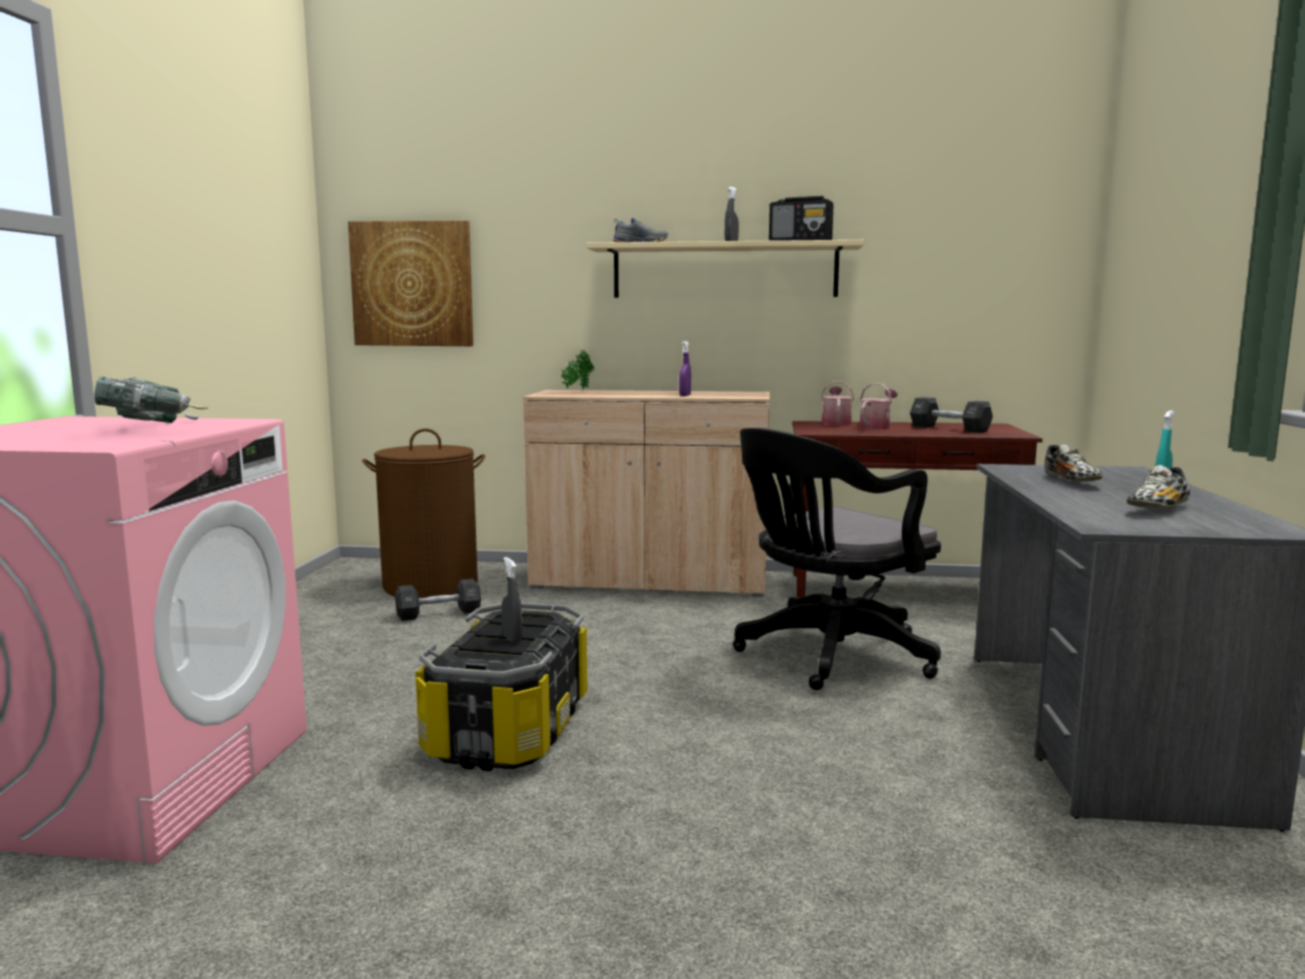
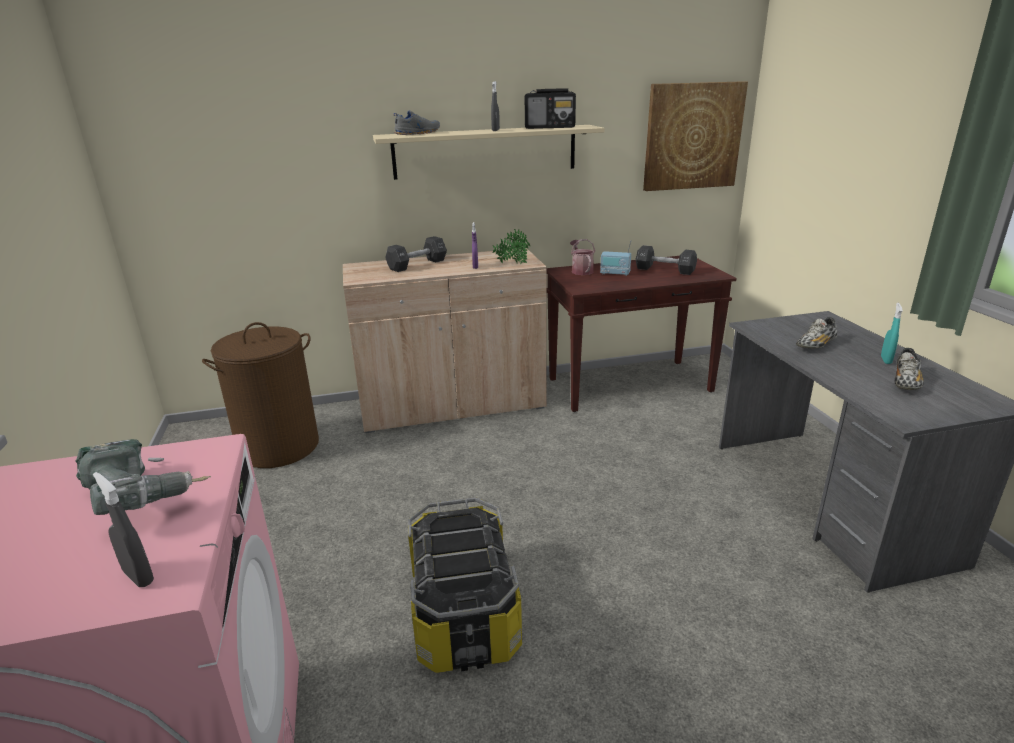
camera: 20 degrees left, 15 degrees up
picture [348,220,473,346] -> picture moved to [643,81,748,191]
black dumbbell [395,579,481,621] -> black dumbbell moved to [385,236,447,272]
grey spray bottle [501,557,522,643] -> grey spray bottle moved to [93,472,154,587]
potted plant [561,349,594,390] -> potted plant moved to [493,229,530,264]
black office chair [733,428,941,690] -> none
watering can [859,383,898,430] -> radio [600,240,631,276]
shoe [1044,444,1103,482] -> shoe turned 75 degrees clockwise [796,317,838,348]

